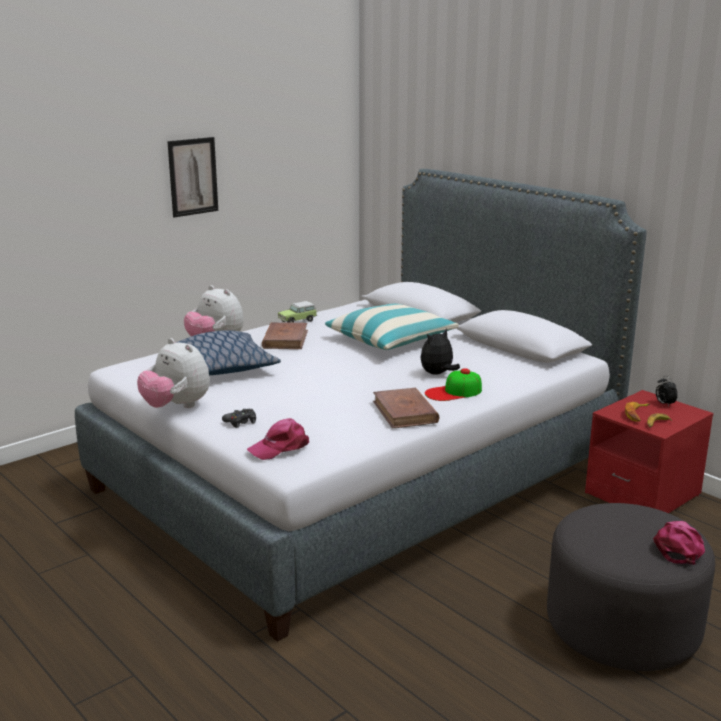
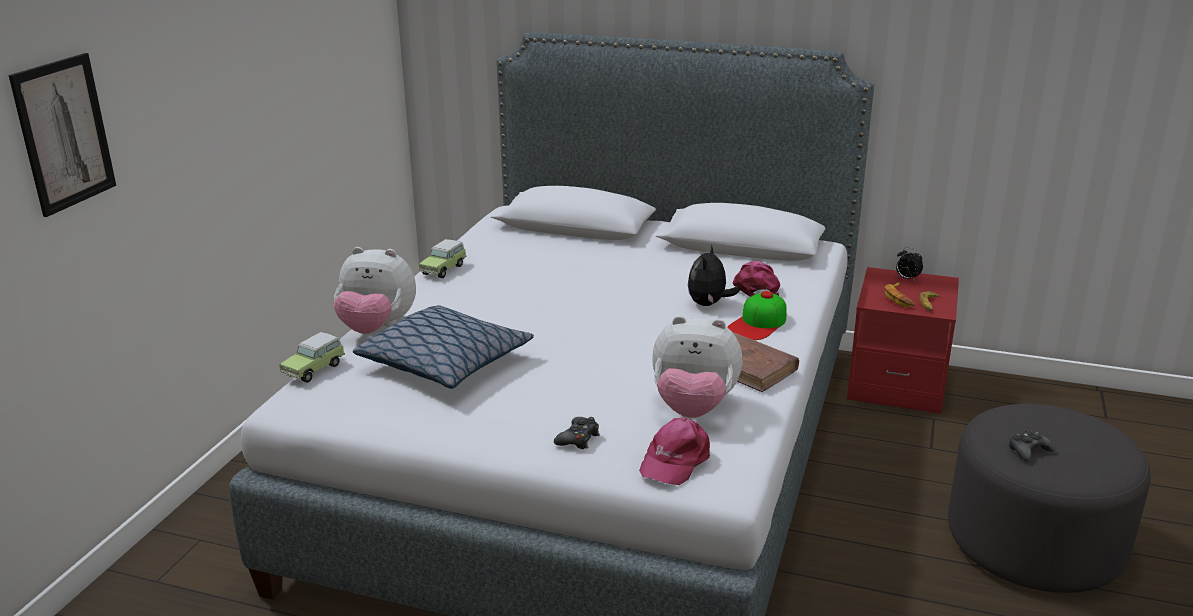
camera: 30 degrees left, 5 degrees up
plush toy [137,338,210,408] -> plush toy moved to [652,316,743,418]
picture [167,137,218,217] -> picture moved to [8,53,116,217]
brown book [262,322,308,349] -> none
pillow [325,304,459,350] -> none
pink cap [653,521,705,565] -> pink cap moved to [733,261,780,297]
none -> toy car [279,332,345,383]
none -> black game controller [1009,430,1056,461]

